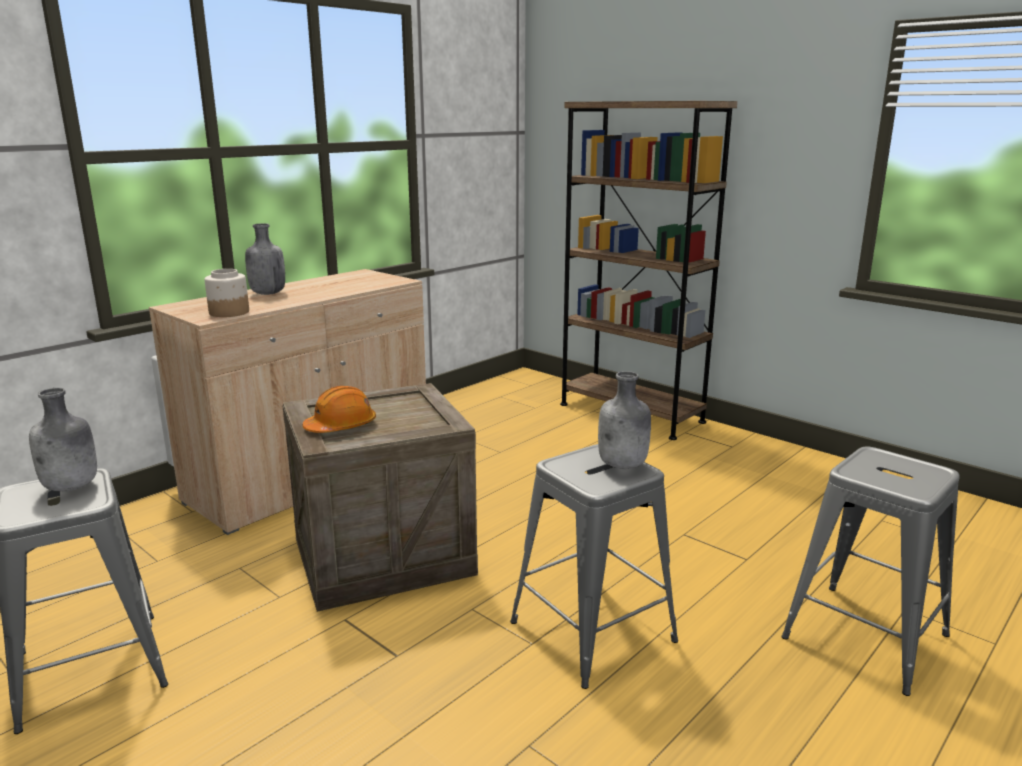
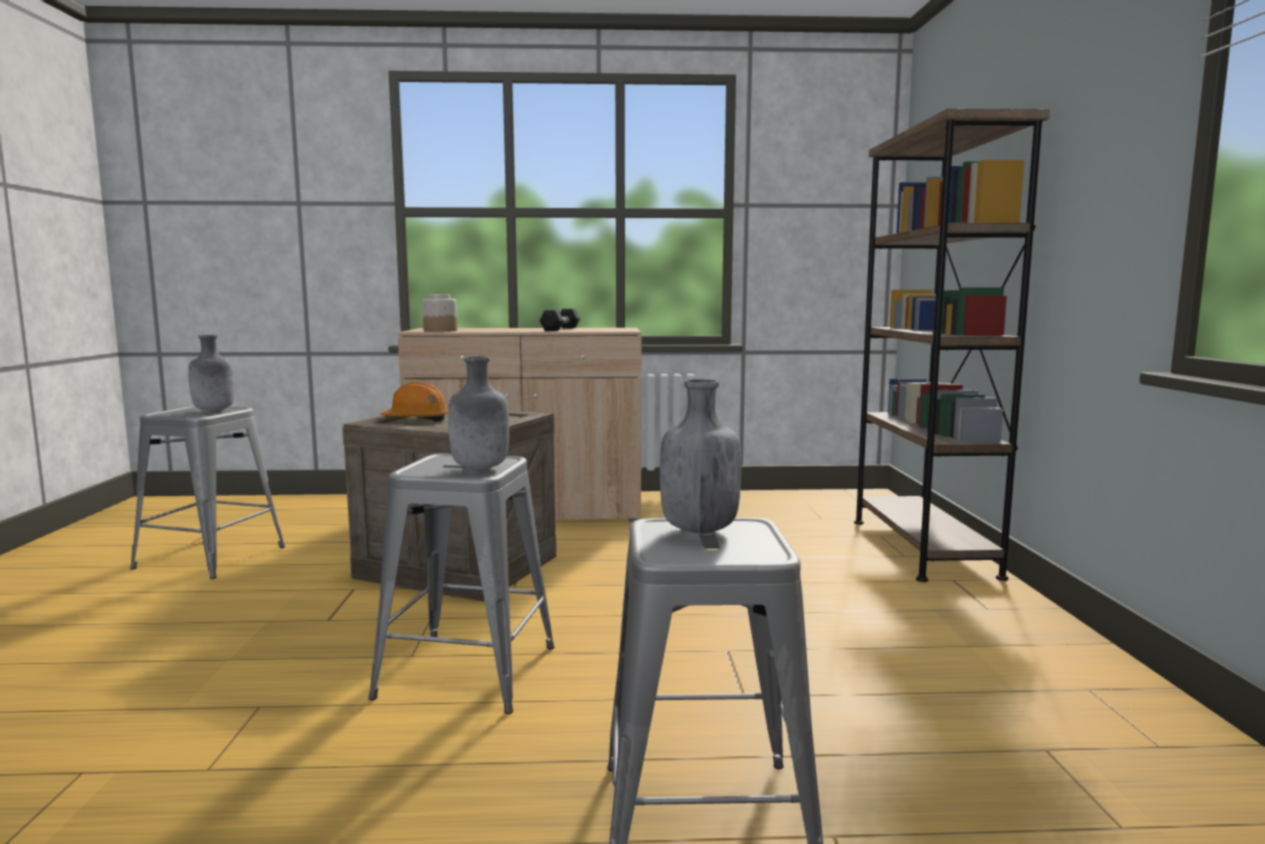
camera: 45 degrees right, 10 degrees down
grey bottle [245,223,285,295] -> grey bottle moved to [660,379,741,533]
none -> black dumbbell [540,309,580,331]

